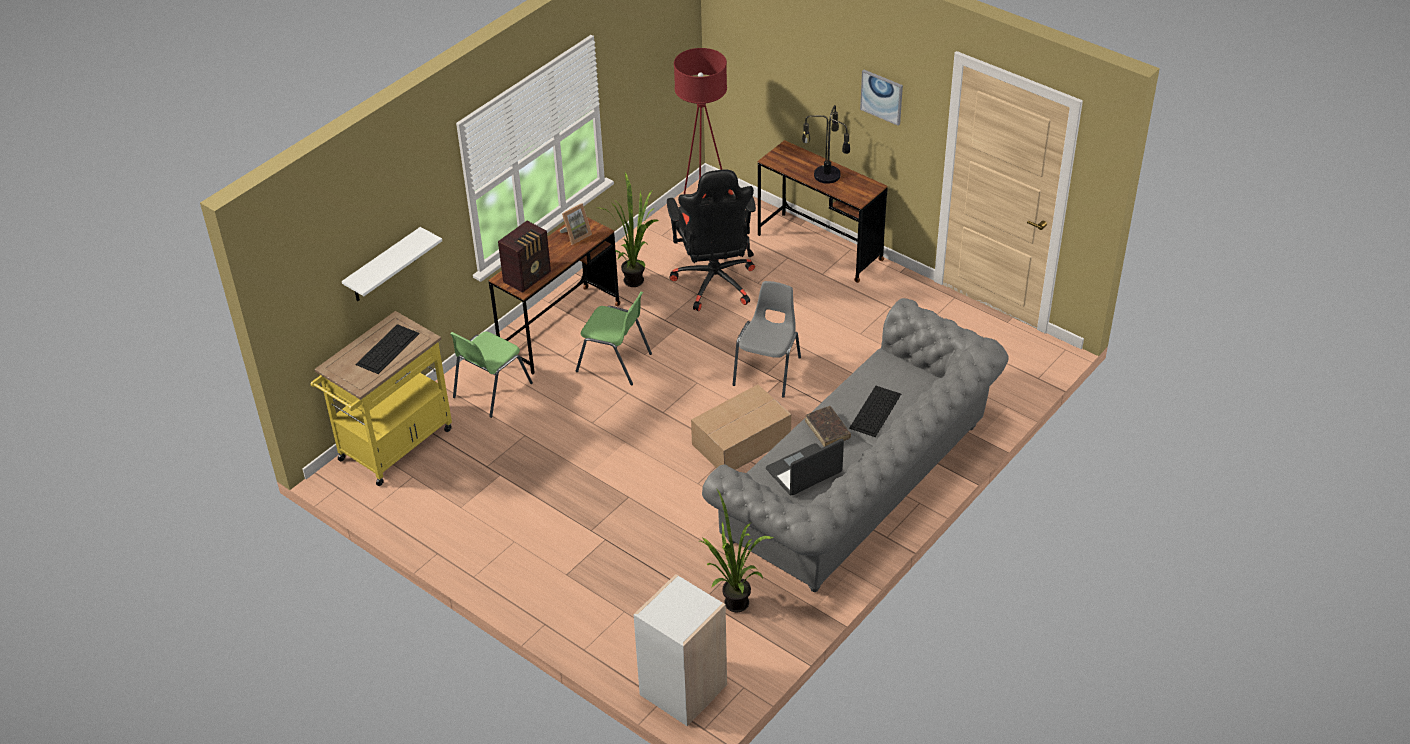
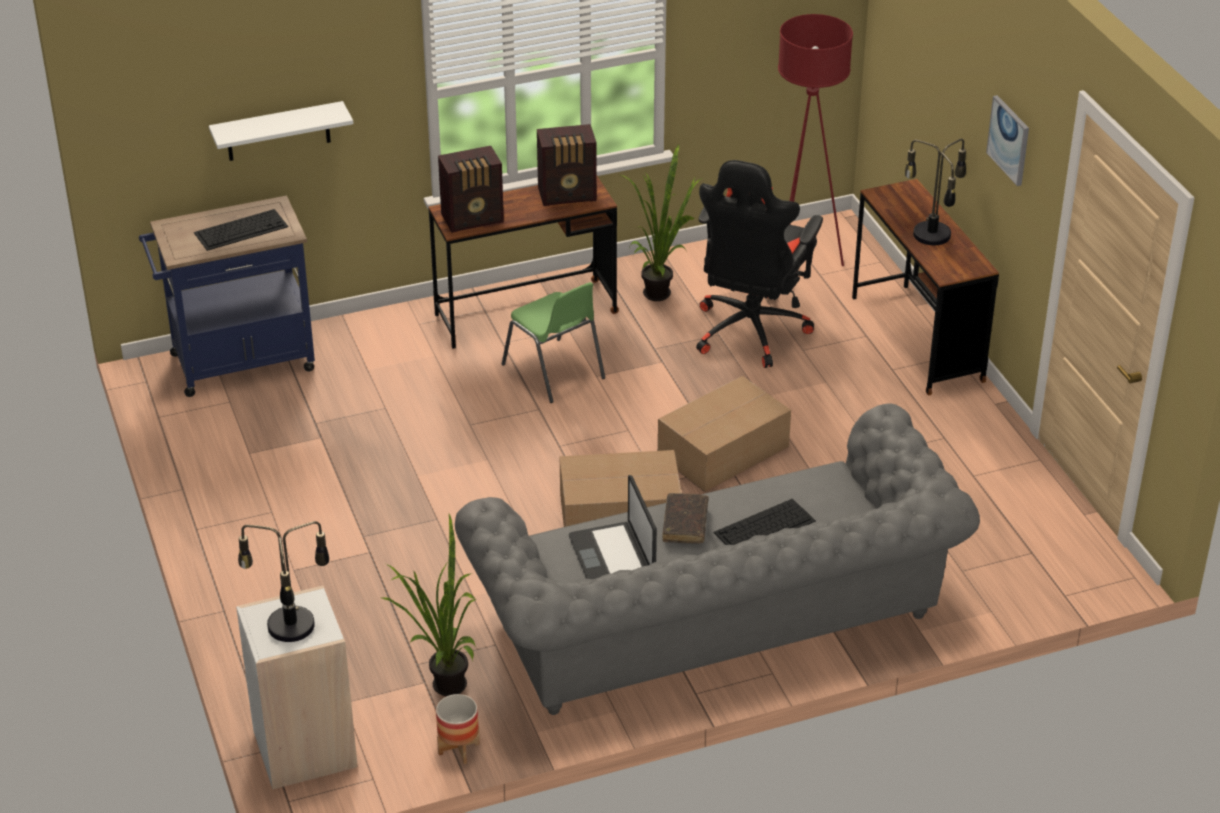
camera: 30 degrees right, 5 degrees down
yellow cart [311,311,452,486] -> blue cart [139,195,315,397]
green chair [450,331,533,418] -> none
picture frame [560,203,592,245] -> radio [537,124,597,206]
grey chair [733,281,801,398] -> cardboard box [658,376,791,492]
laptop [766,439,844,495] -> laptop turned 105 degrees counterclockwise [569,475,657,579]
none -> table lamp [238,521,329,642]
none -> planter [436,694,480,764]

